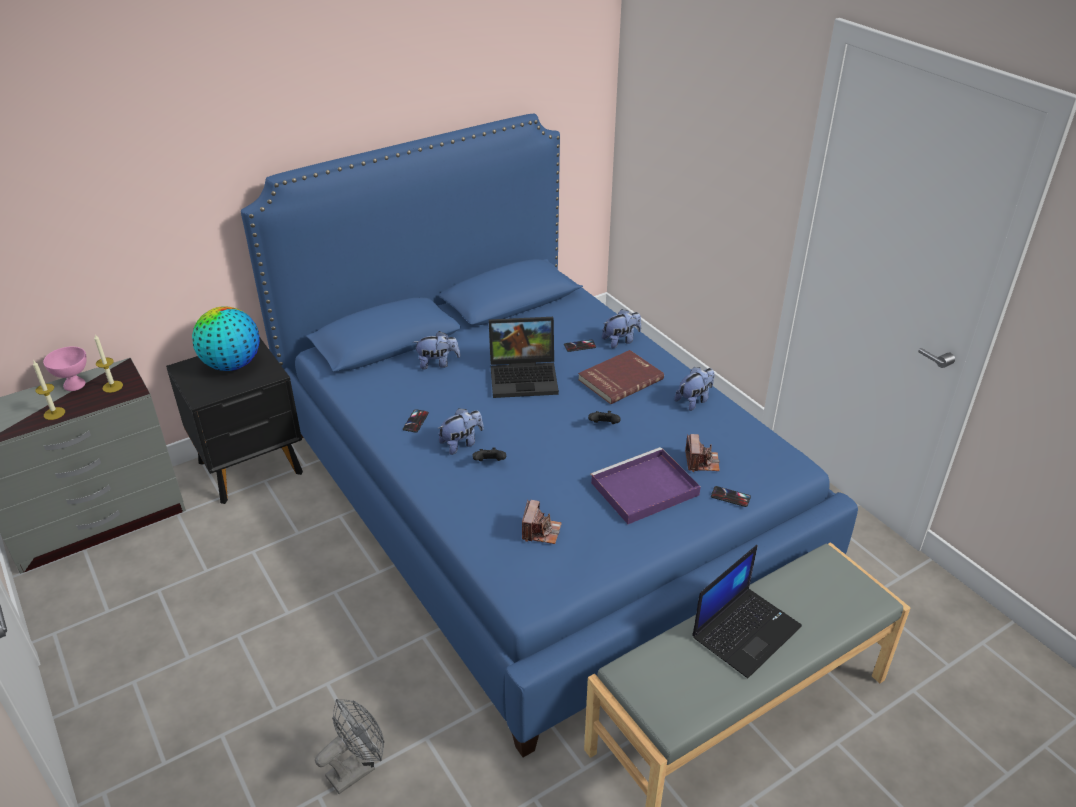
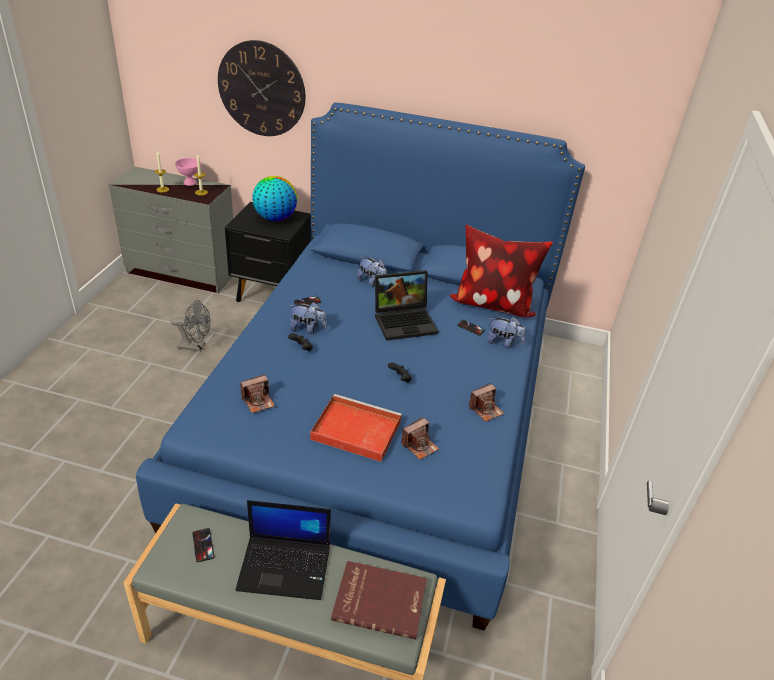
camera: 45 degrees right, 0 degrees up
grey fan [315,699,384,794] -> grey fan moved to [171,300,211,352]
laptop [489,317,559,398] -> laptop turned 60 degrees counterclockwise [375,270,438,341]
red book [578,350,664,404] -> red book moved to [331,561,427,640]
purple tray [590,447,701,524] -> red tray [310,394,402,462]
plush toy [674,367,715,411] -> camera [469,383,504,422]
phone [711,486,751,507] -> phone moved to [192,528,214,562]
none -> wall clock [218,40,305,136]
none -> pillow [449,225,553,317]

